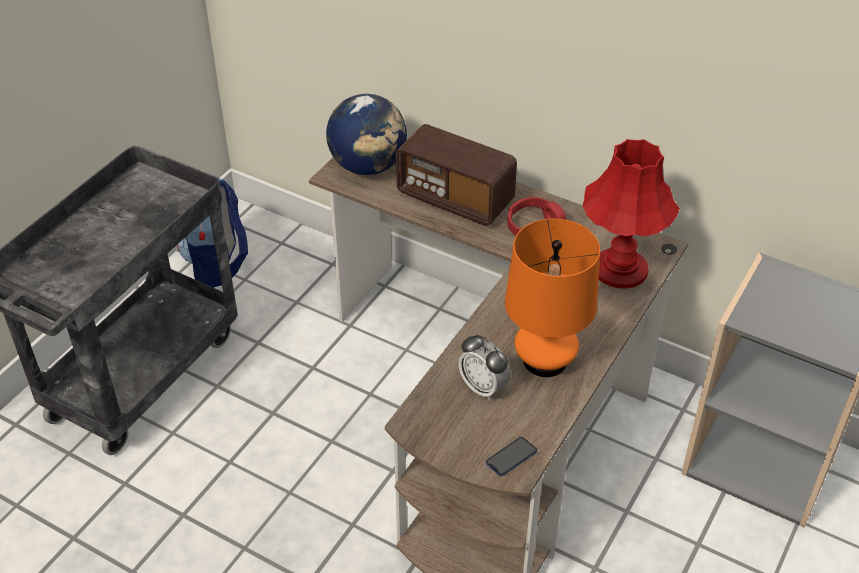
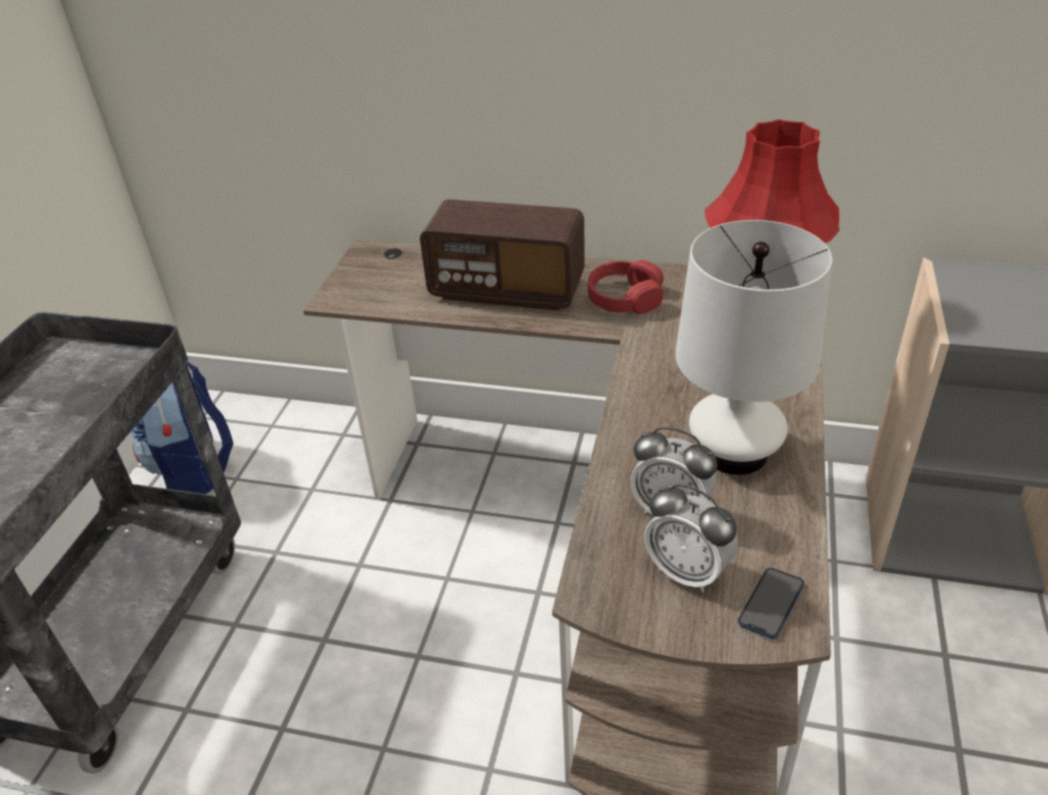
camera: 15 degrees left, 5 degrees down
globe [326,94,407,175] -> none
orange table lamp [505,219,600,377] -> white table lamp [675,220,832,475]
none -> alarm clock [644,484,738,593]

